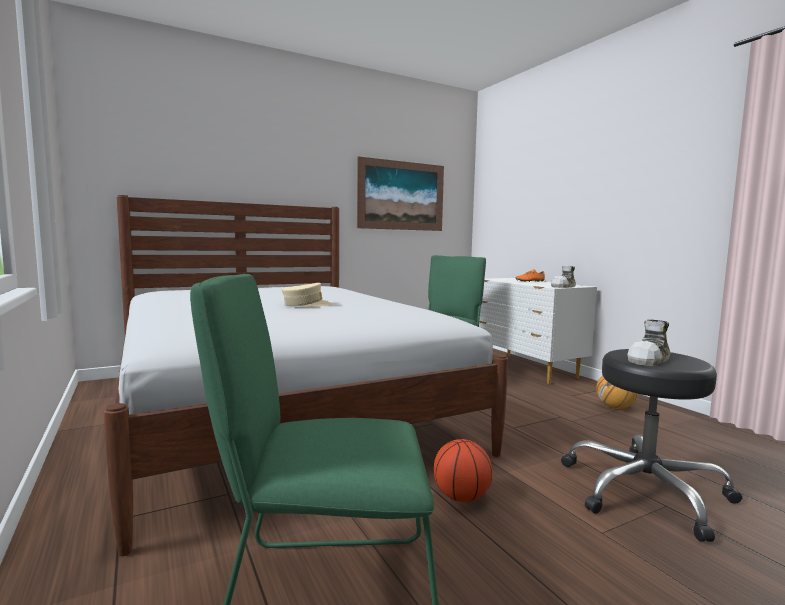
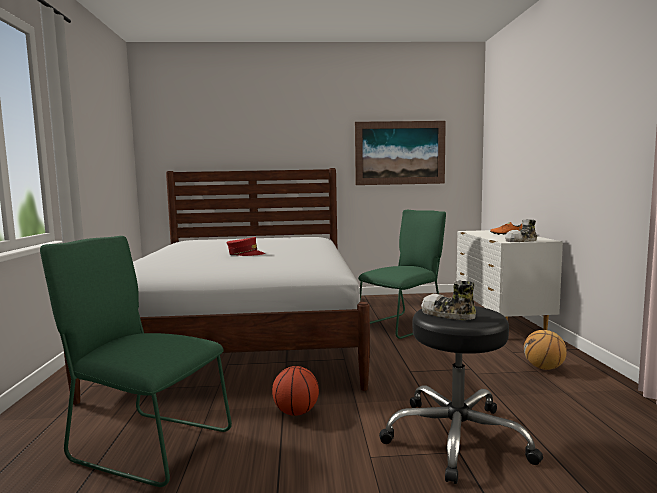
camera: 25 degrees right, 0 degrees up
beige cap [281,283,333,307] -> red cap [227,237,265,256]
shoe [627,320,670,366] -> shoe turned 60 degrees clockwise [421,280,476,320]

